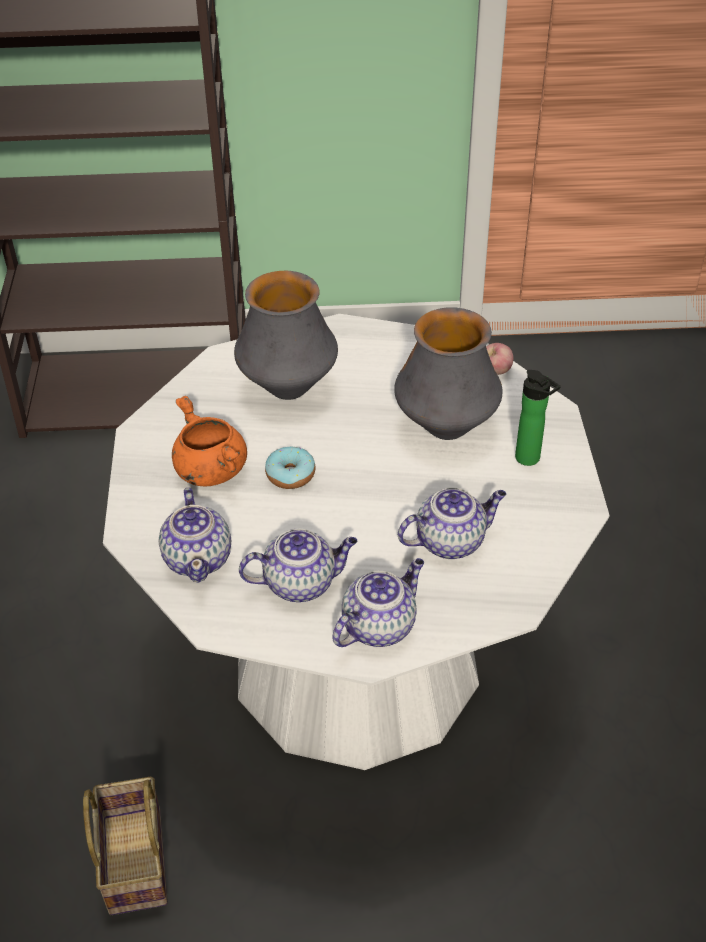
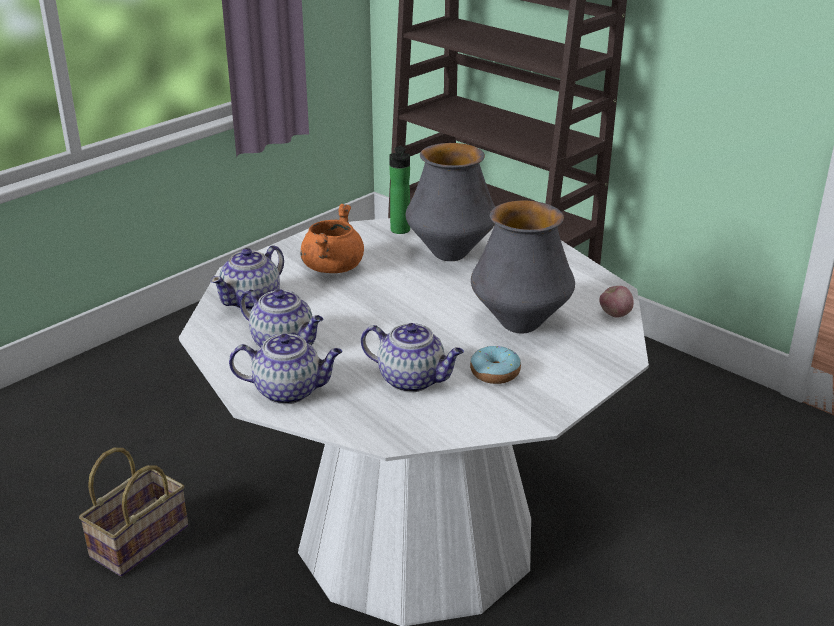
camera: 45 degrees right, 15 degrees down
donut [265,447,315,489] -> donut moved to [470,346,521,384]
bottle [515,370,561,466] -> bottle moved to [389,146,410,234]

